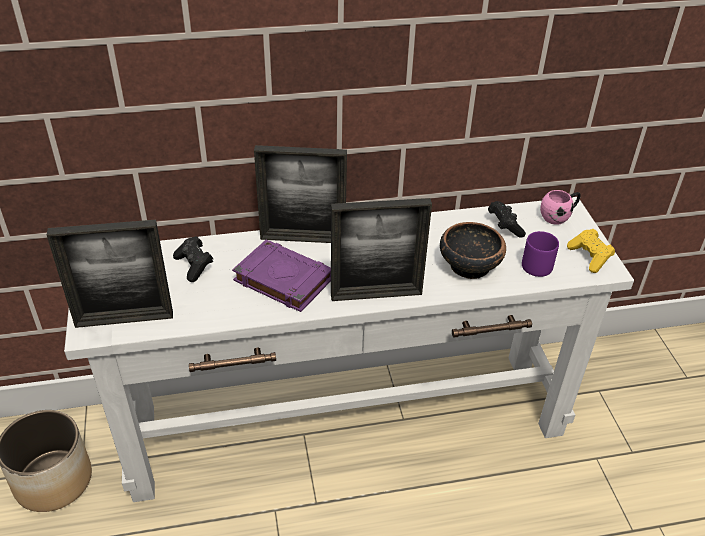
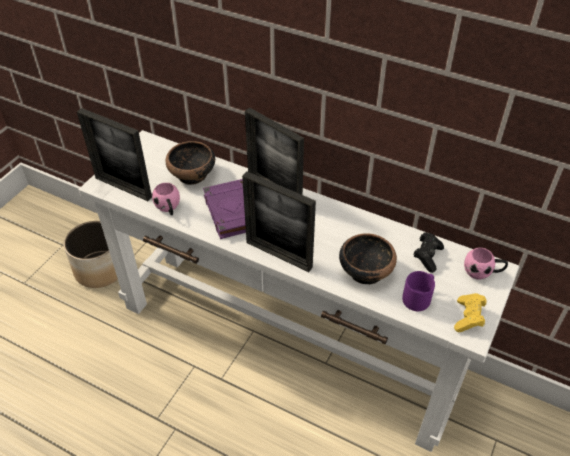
camera: 40 degrees right, 5 degrees up
black game controller [173,236,213,282] -> bowl [166,141,215,185]
none -> pink mug [152,183,180,215]

